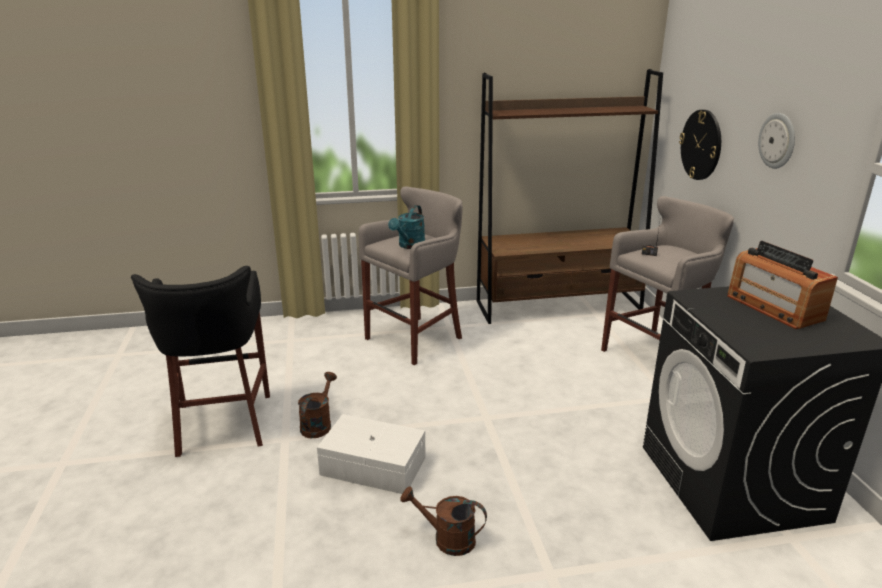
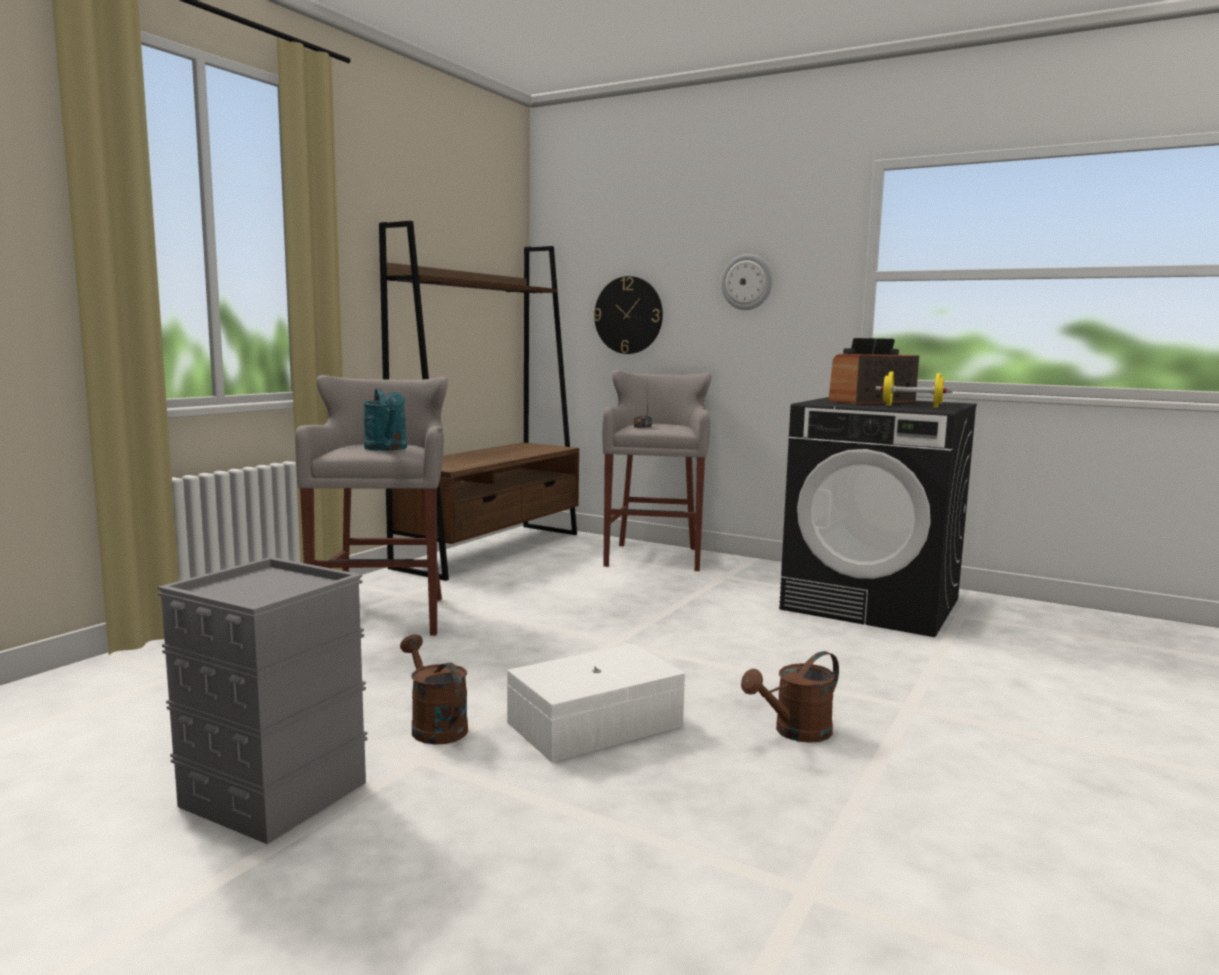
camera: 50 degrees left, 15 degrees down
black stool [131,266,270,457] -> grey storage box [158,557,368,844]
radio [727,241,838,329] -> radio turned 135 degrees clockwise [828,338,919,404]
none -> yellow dumbbell [876,372,952,408]

